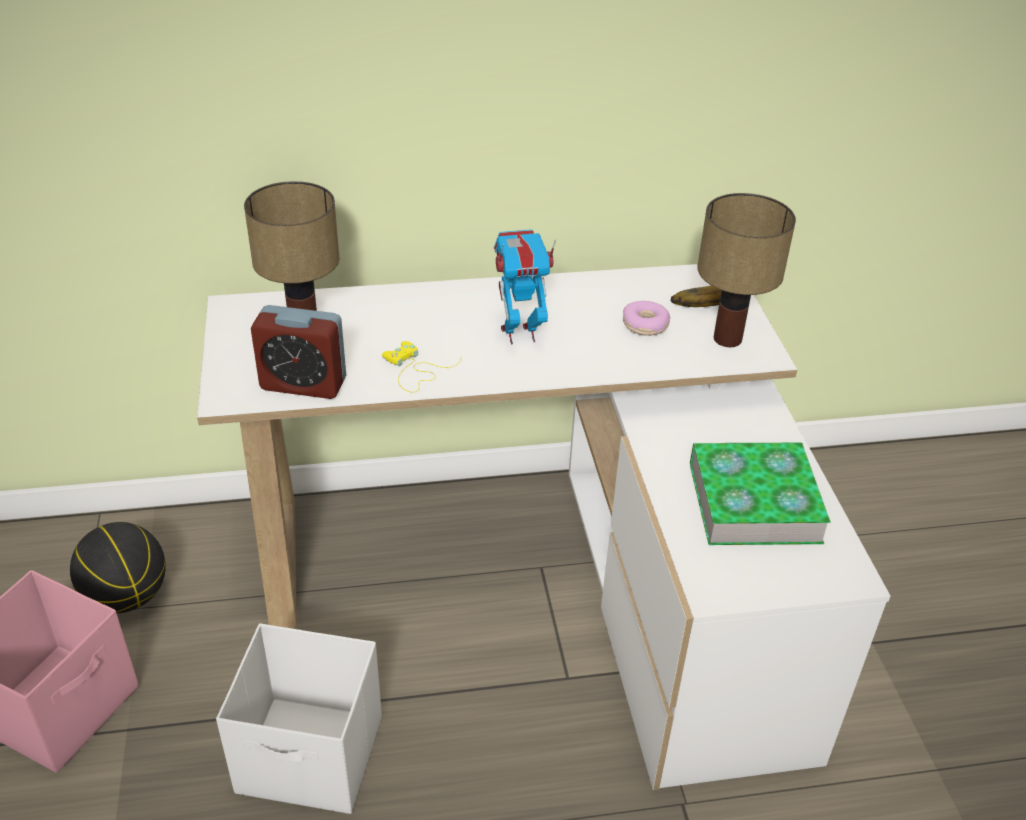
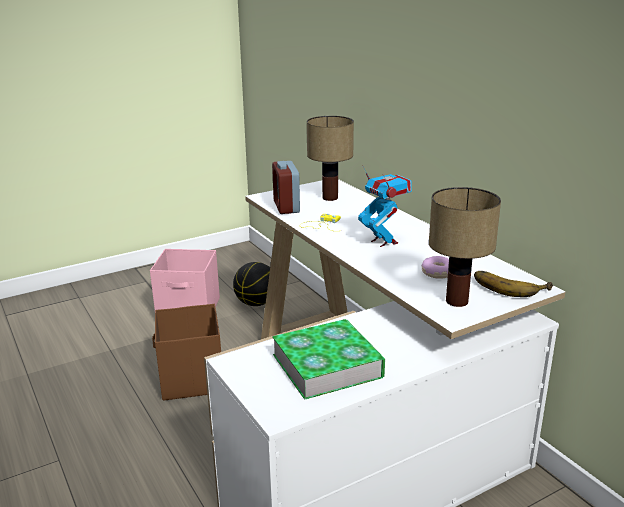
camera: 70 degrees right, 15 degrees down
white storage box [216,623,382,814] -> brown storage box [152,304,221,401]

